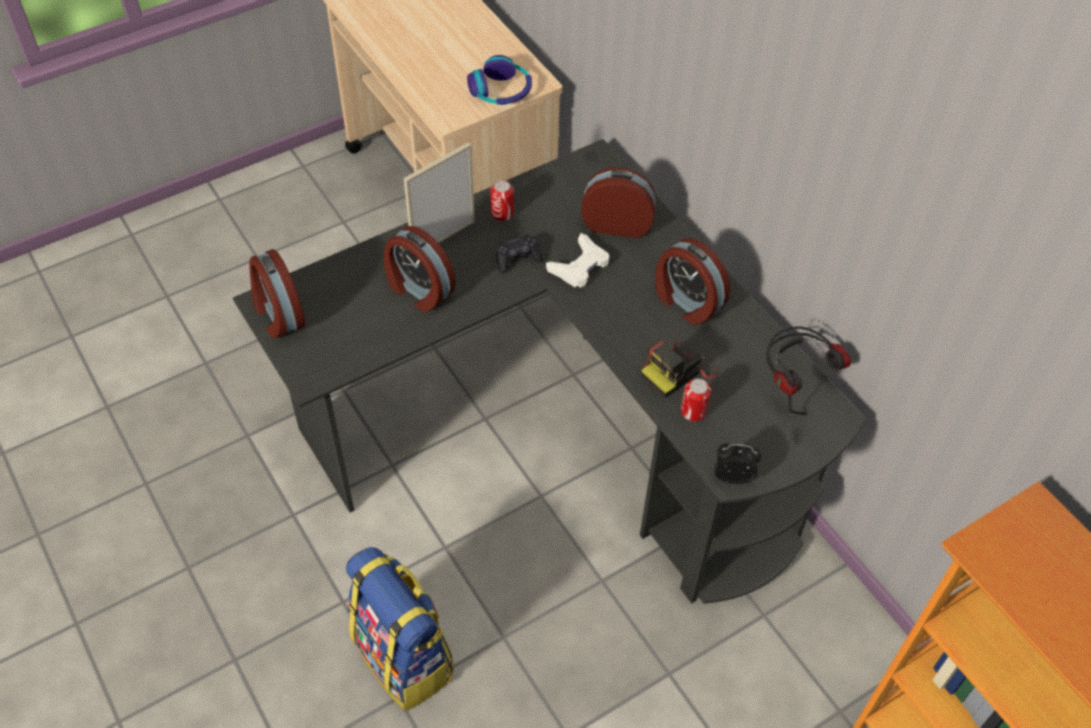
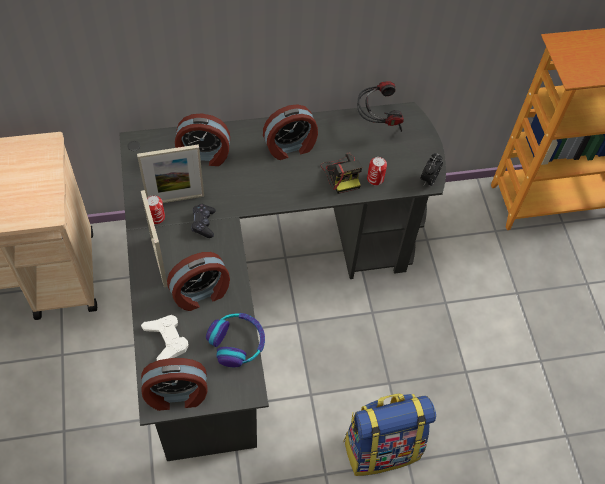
camera: 70 degrees left, 5 degrees up
headphones [467,55,532,105] -> headphones moved to [206,313,265,367]
white game controller [546,233,609,288] -> white game controller moved to [141,315,188,361]
alarm clock [581,168,657,238] -> alarm clock turned 120 degrees counterclockwise [175,113,230,166]
none -> picture frame [137,144,204,203]

